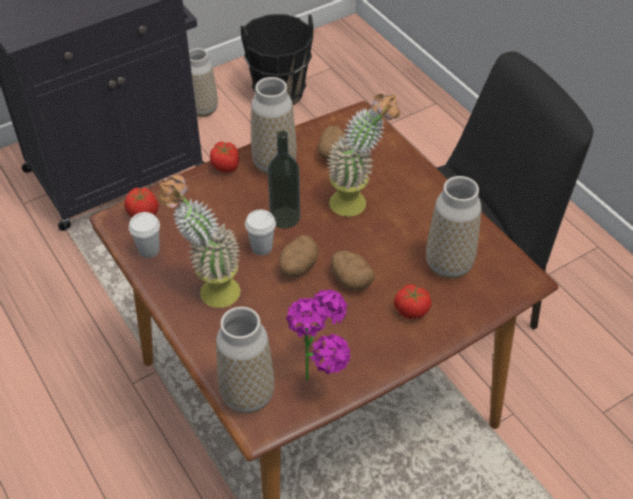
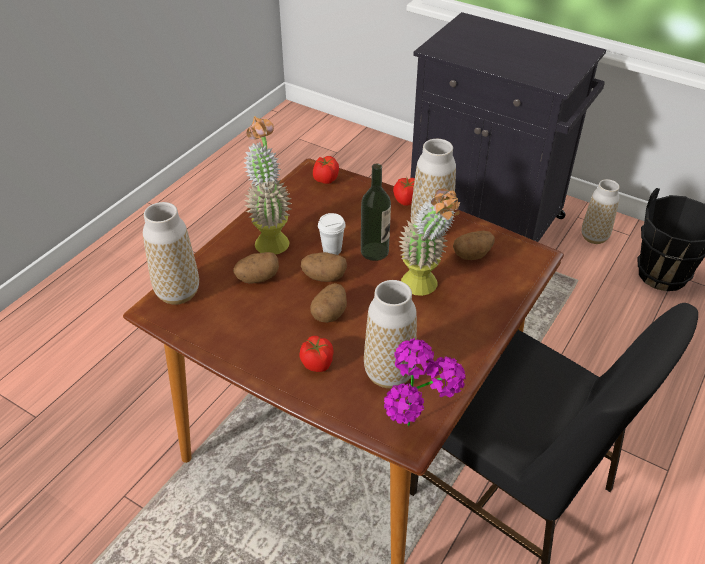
camera: 65 degrees right, 5 degrees down
white cup [129,212,160,258] -> none
potted plant [286,289,350,380] -> potted plant moved to [384,338,466,426]
none -> potato [233,252,279,284]

